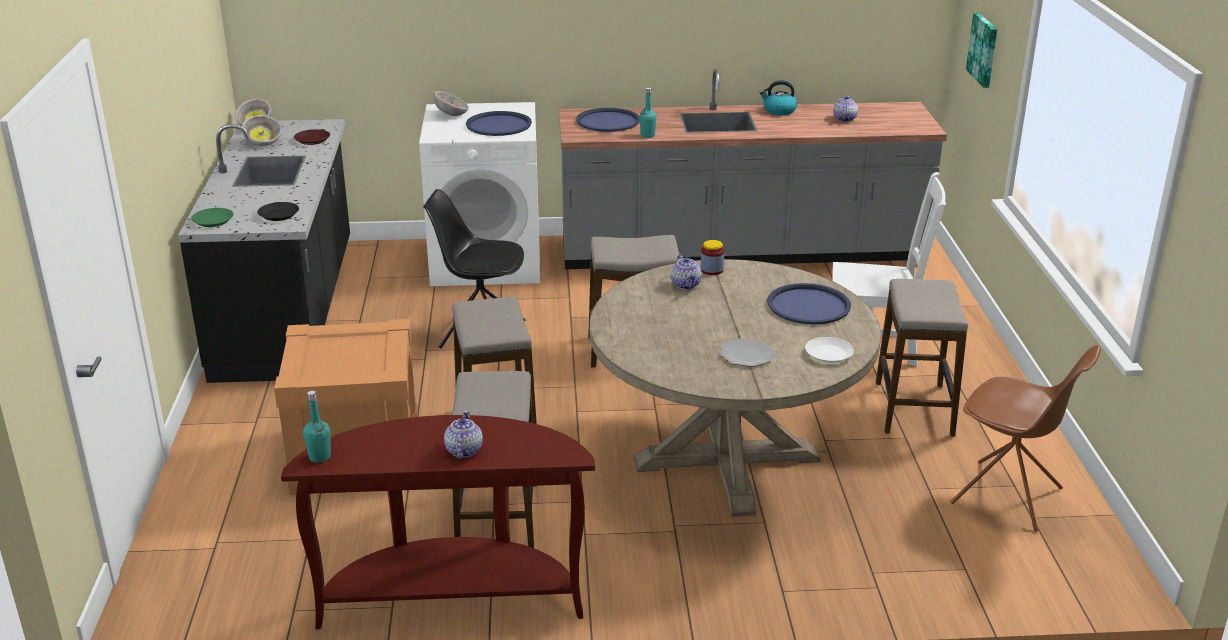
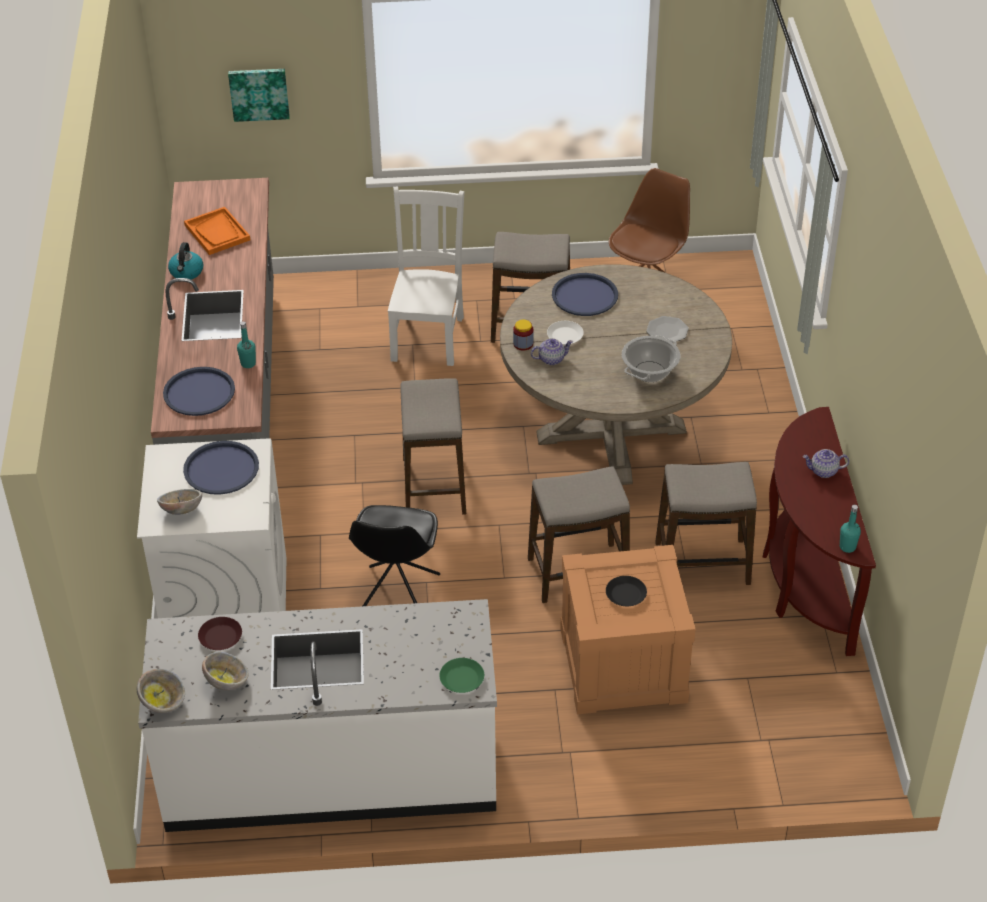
camera: 90 degrees left, 15 degrees up
black counter [178,119,350,383] -> white counter [138,599,497,832]
black plate [257,202,299,221] -> black plate moved to [606,576,647,606]
white plate [805,337,854,363] -> white plate moved to [547,321,584,345]
teapot [833,96,858,122] -> orange tray [184,207,250,255]
none -> cooking pot [622,335,680,382]

